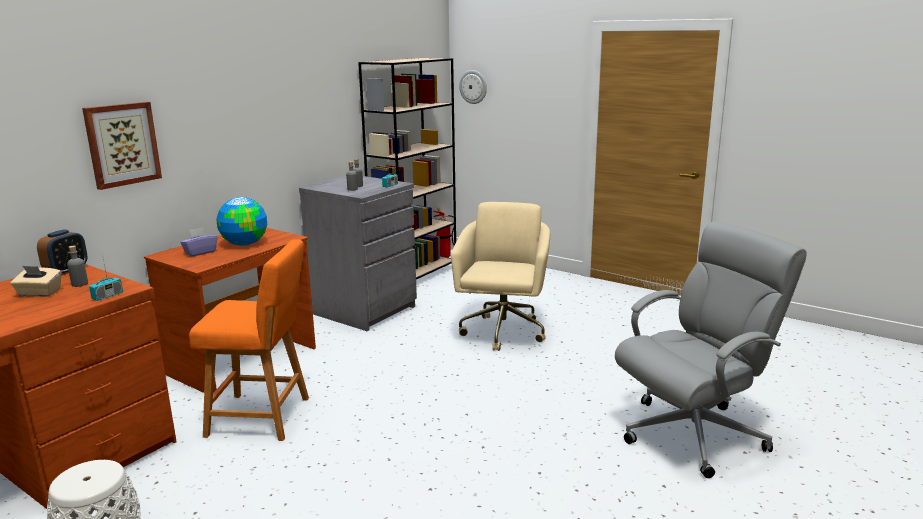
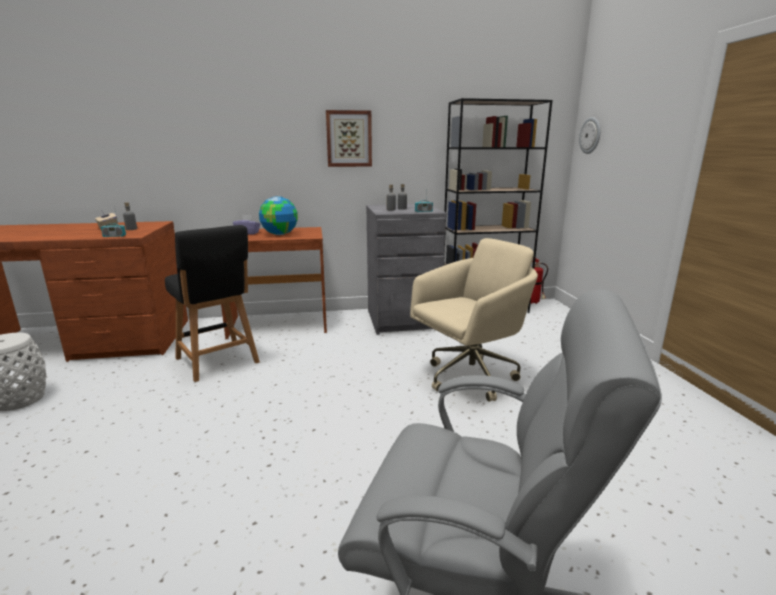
camera: 45 degrees right, 0 degrees up
alarm clock [37,229,88,276] -> none
picture [82,102,162,190] -> picture moved to [326,110,372,167]
orange stool [189,239,309,441] -> black stool [165,225,260,382]

